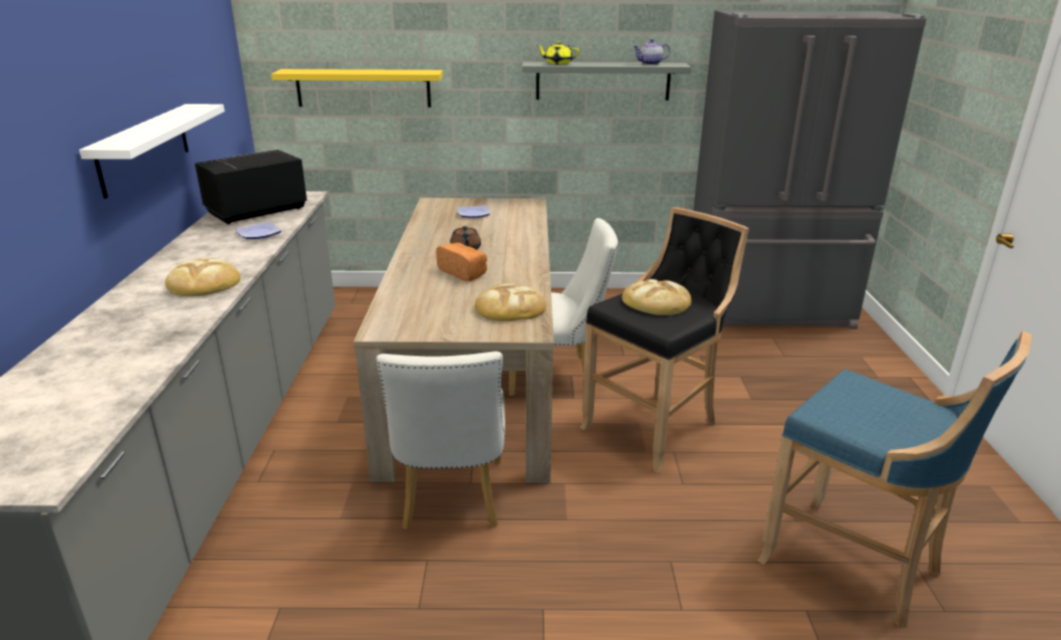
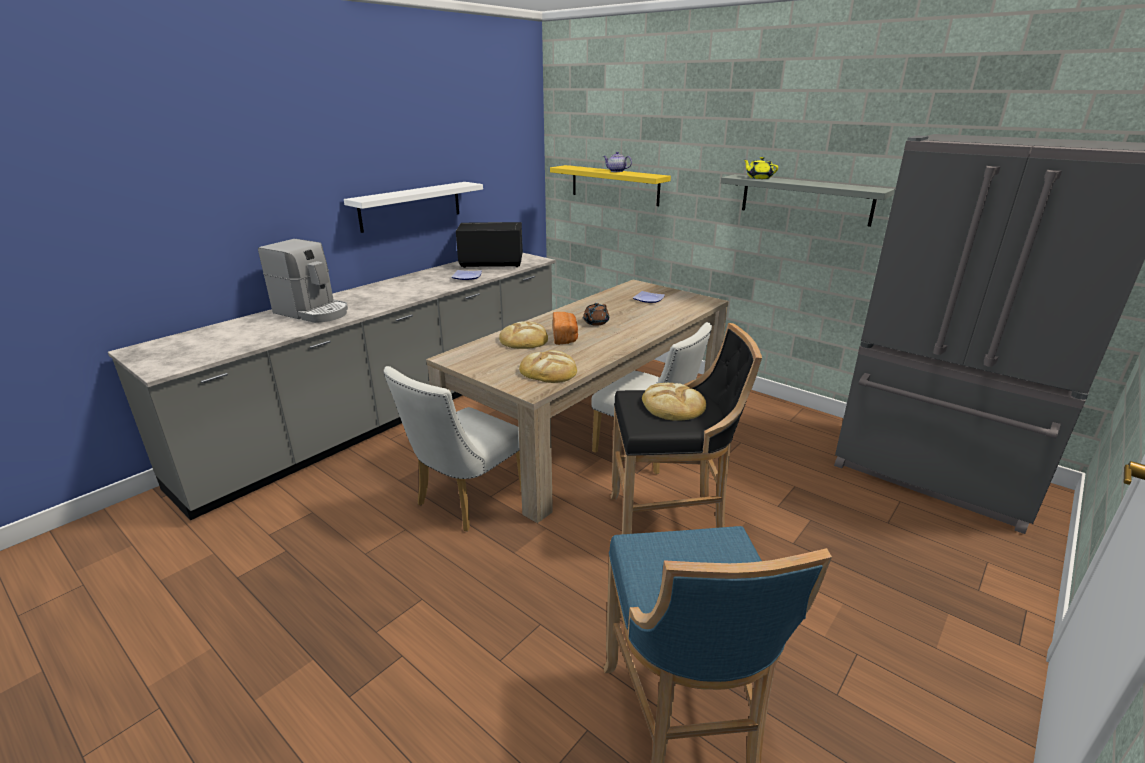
camera: 40 degrees right, 0 degrees up
bread [165,258,240,296] -> bread moved to [499,321,548,349]
teapot [633,39,670,65] -> teapot moved to [603,152,632,172]
none -> coffee machine [258,239,348,323]

